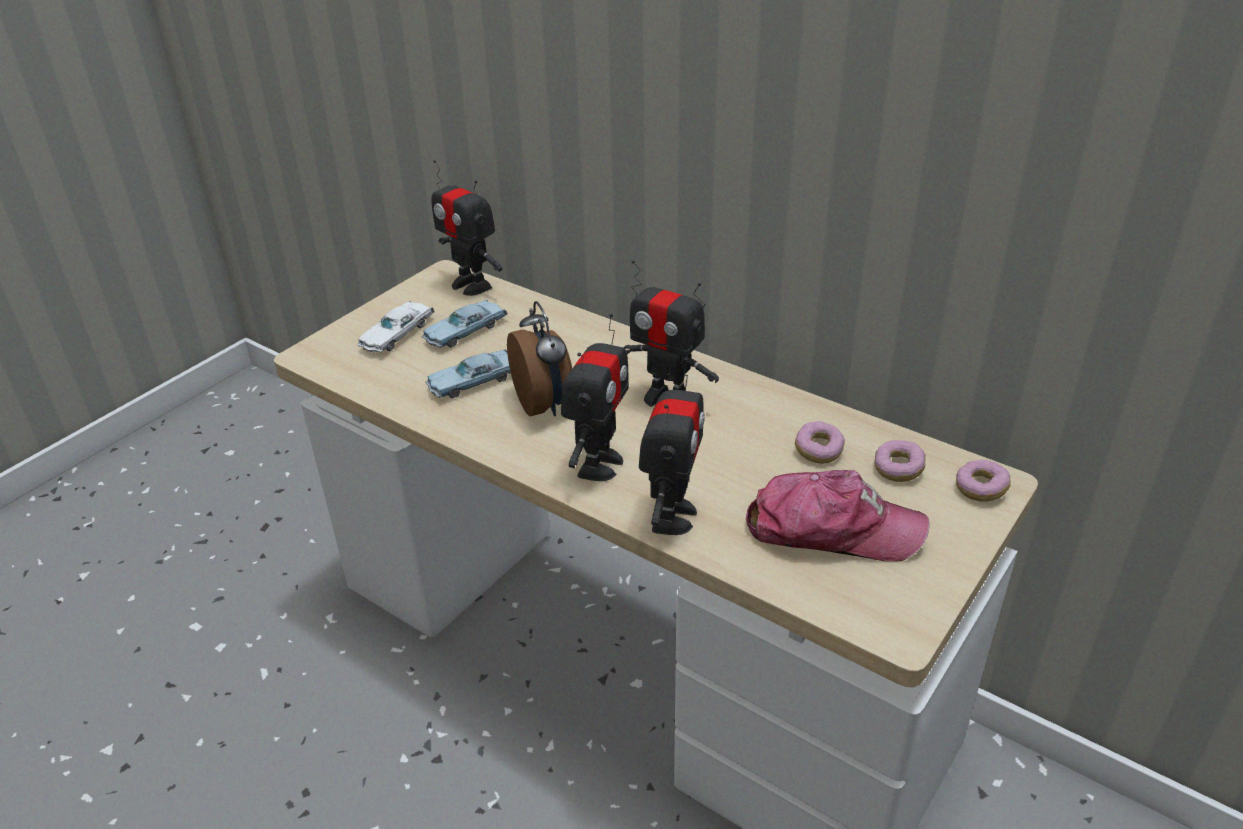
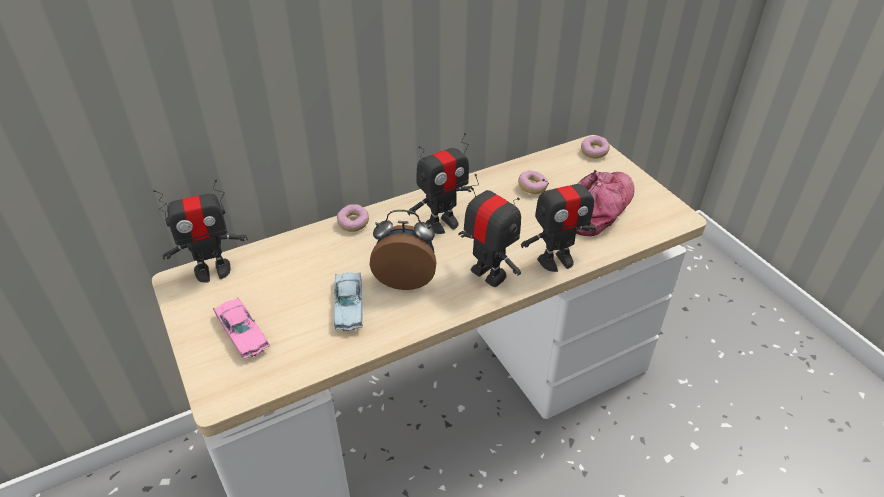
camera: 65 degrees left, 5 degrees up
white toy car [357,301,434,353] -> pink toy car [213,297,270,359]
blue toy car [422,300,507,348] -> none
toy robot [639,358,705,535] -> toy robot turned 120 degrees clockwise [521,170,597,272]
donut [874,440,926,482] -> donut moved to [337,204,369,232]

